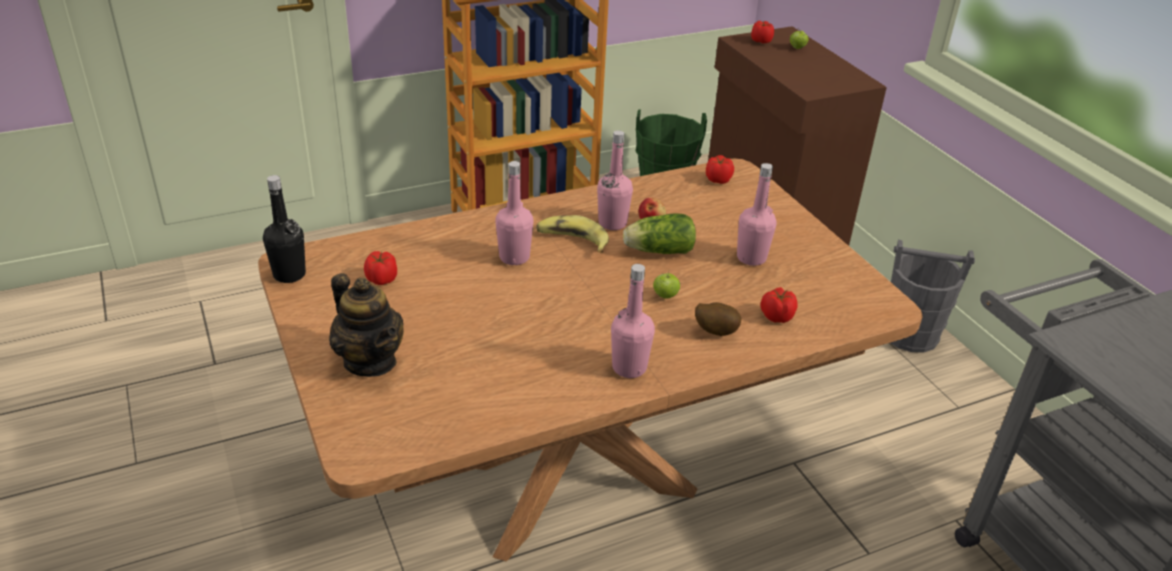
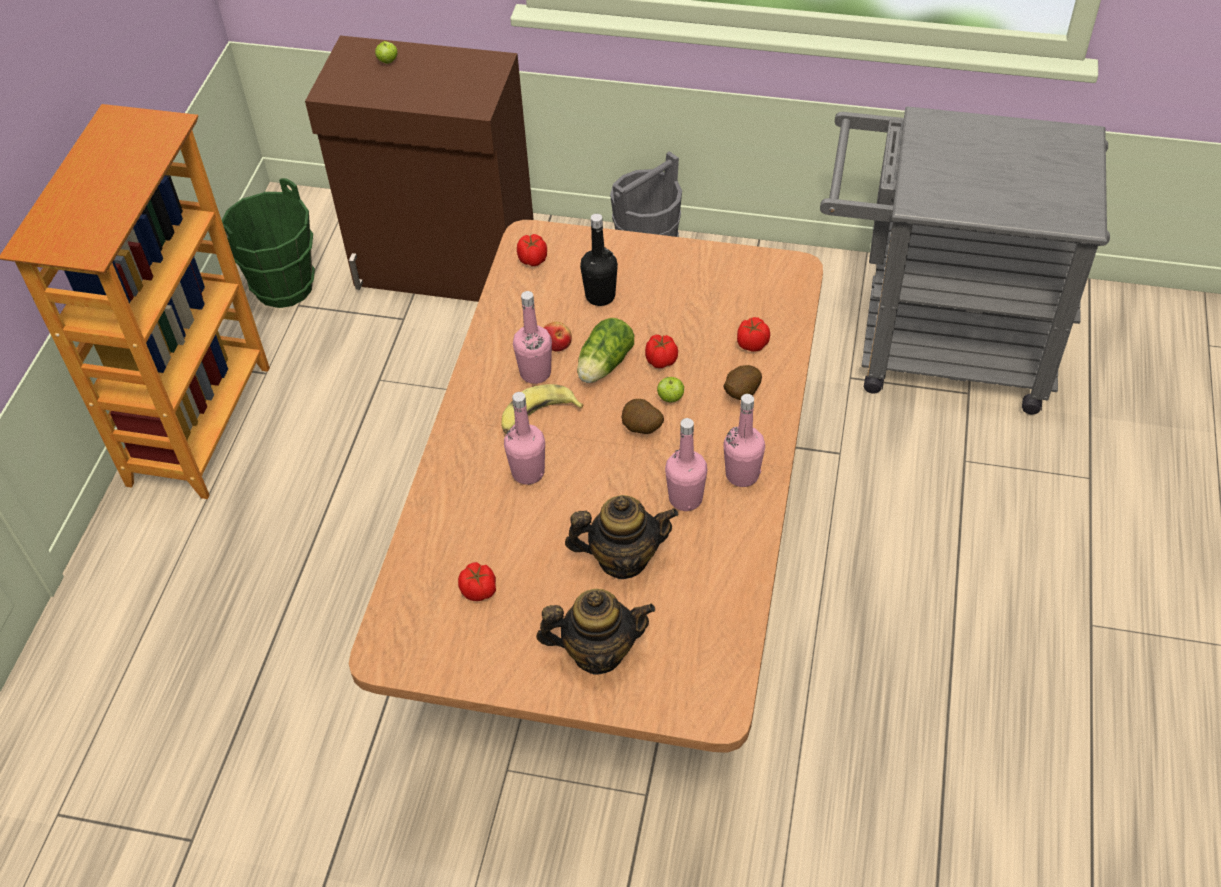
camera: 50 degrees left, 15 degrees up
black bottle [263,175,306,283] -> black bottle moved to [580,213,618,306]
pink bottle [737,163,776,266] -> pink bottle moved to [665,418,707,511]
tomato [751,21,774,43] -> tomato moved to [645,335,678,368]
none -> teapot [565,495,678,579]
none -> potato [622,399,664,434]

